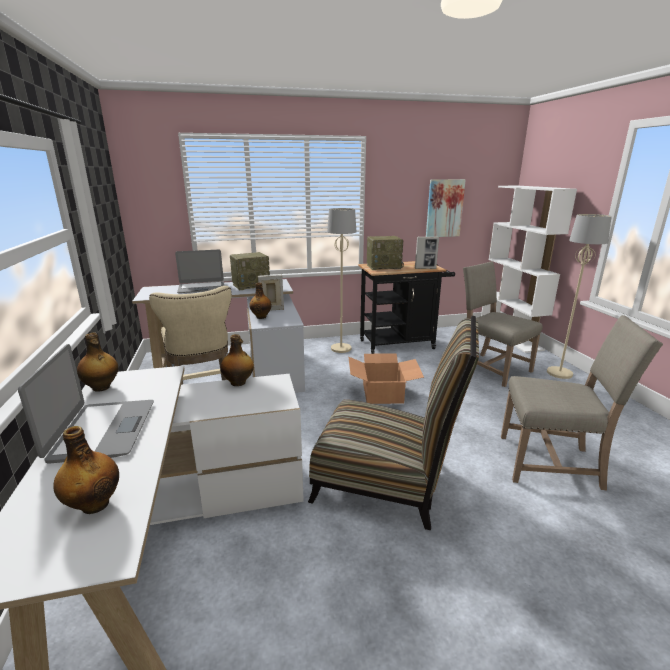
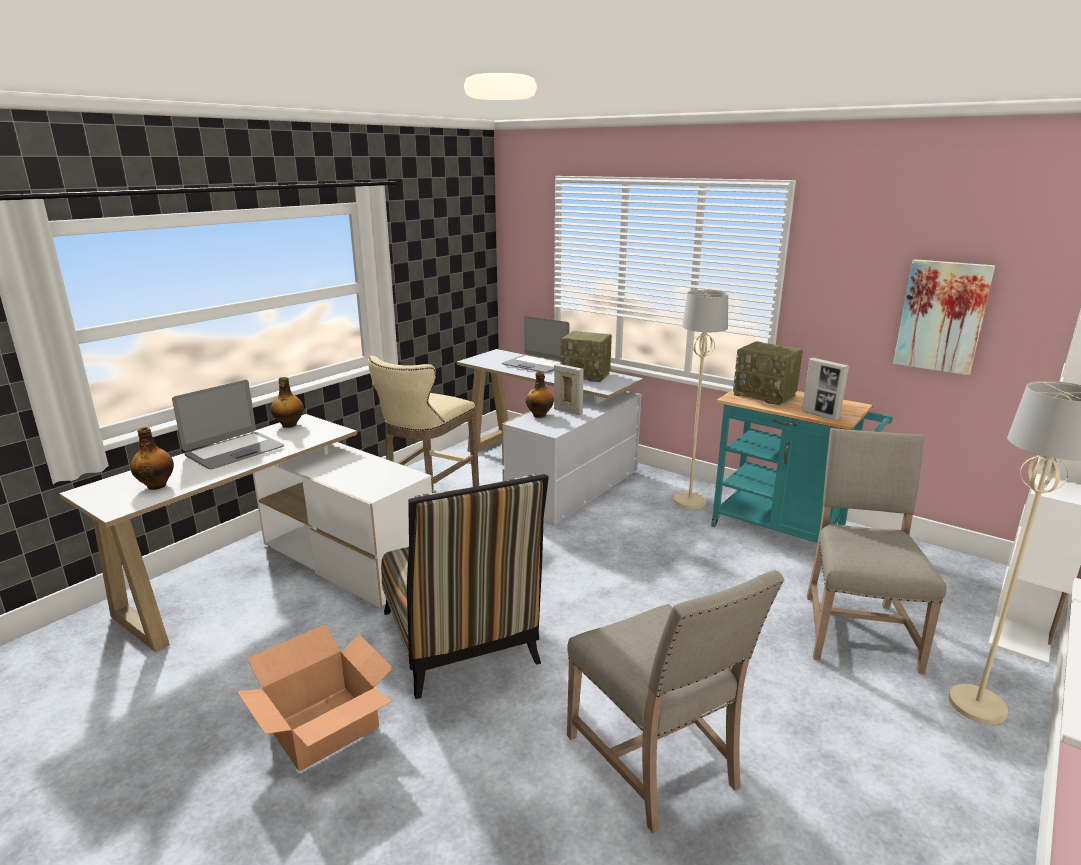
camera: 50 degrees right, 0 degrees up
bottle [220,334,254,386] -> none
cardboard box [348,353,424,404] -> cardboard box moved to [237,625,393,771]
black cart [358,261,455,354] -> turquoise cart [711,390,893,543]

